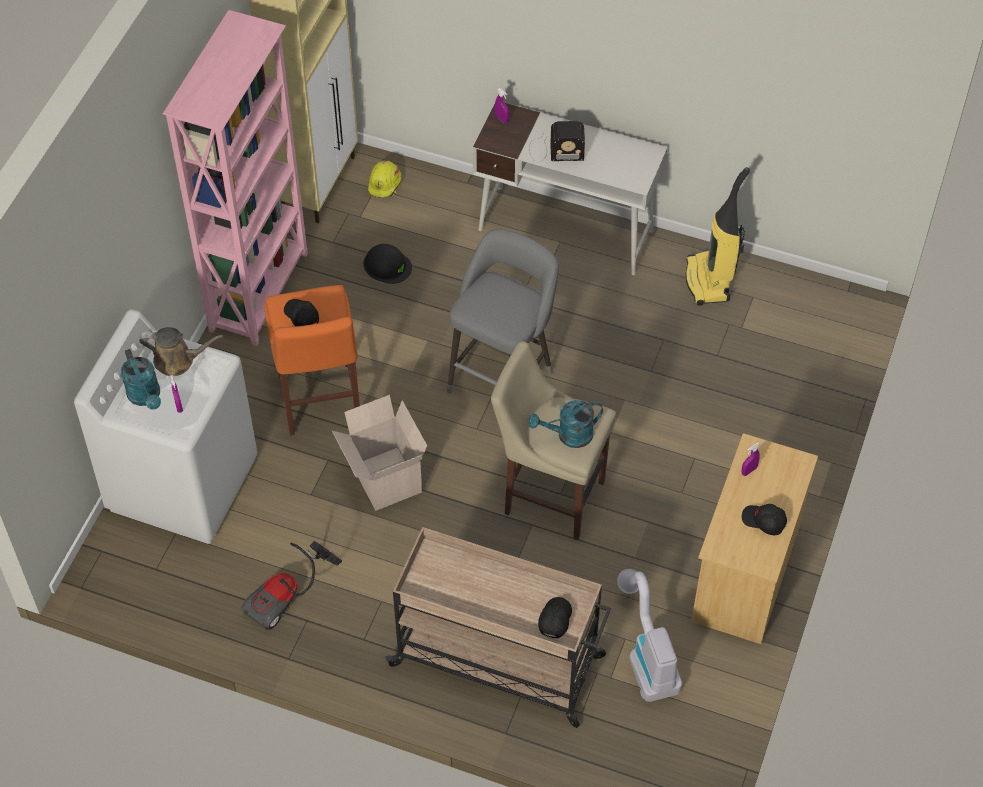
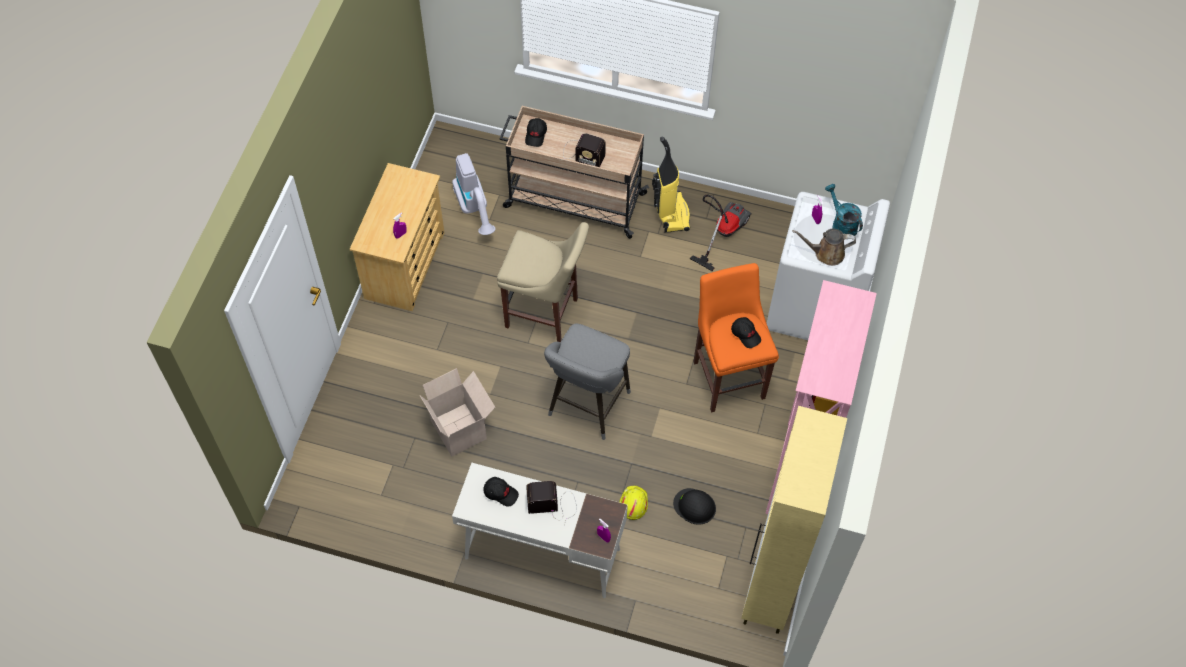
camera: 175 degrees right, 5 degrees up
cardboard box [332,395,427,511] -> cardboard box moved to [420,368,495,457]
yellow hard hat [368,160,401,198] -> yellow hard hat moved to [619,486,648,520]
turquoise watering can [528,400,603,448] -> none
vacuum cleaner [686,167,750,306] -> vacuum cleaner moved to [652,136,690,233]
black cap [742,504,787,535] -> black cap moved to [484,477,519,507]
none -> radio [563,133,606,167]

